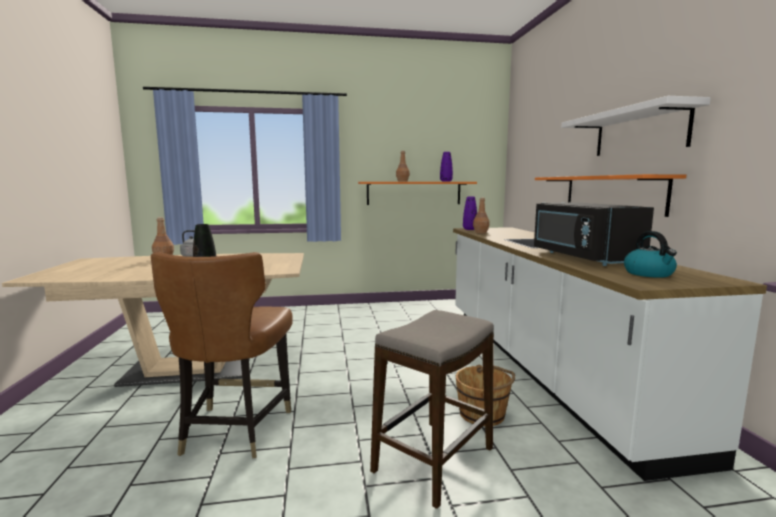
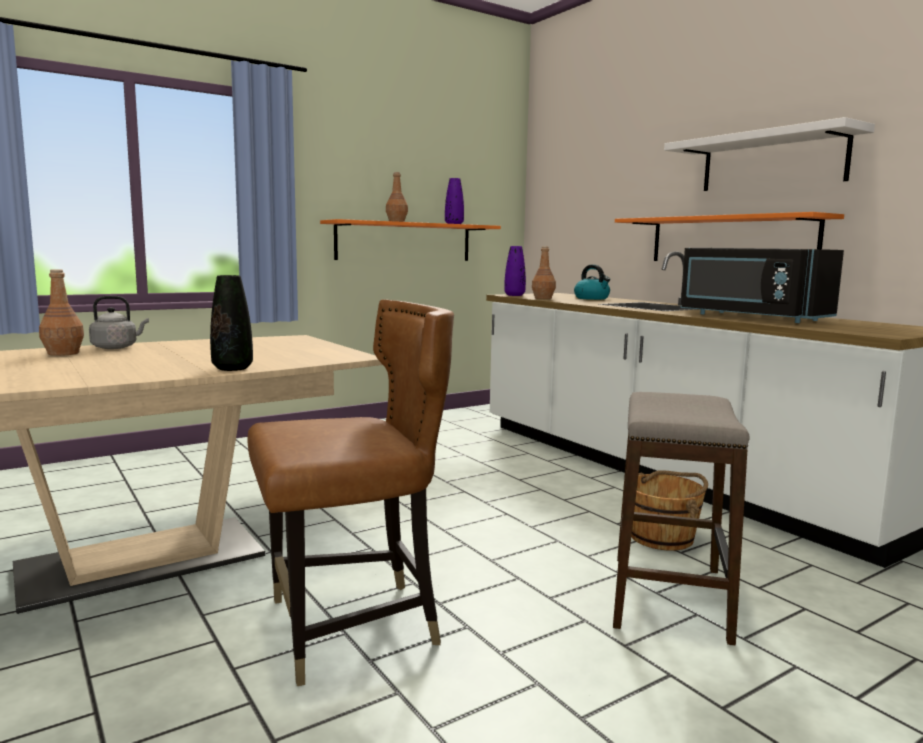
camera: 25 degrees left, 0 degrees up
brown chair [151,252,293,458] -> brown chair turned 90 degrees counterclockwise [247,299,454,686]
kettle [624,231,677,278] -> kettle moved to [574,265,610,300]

